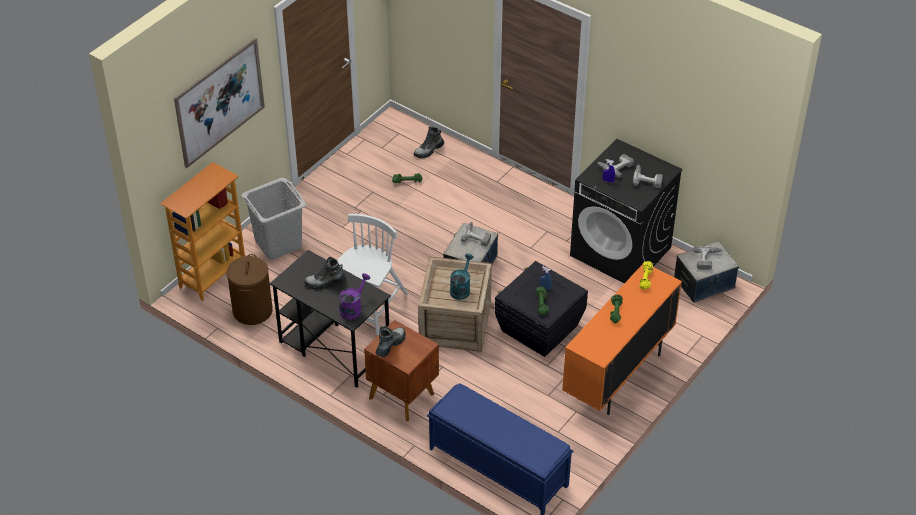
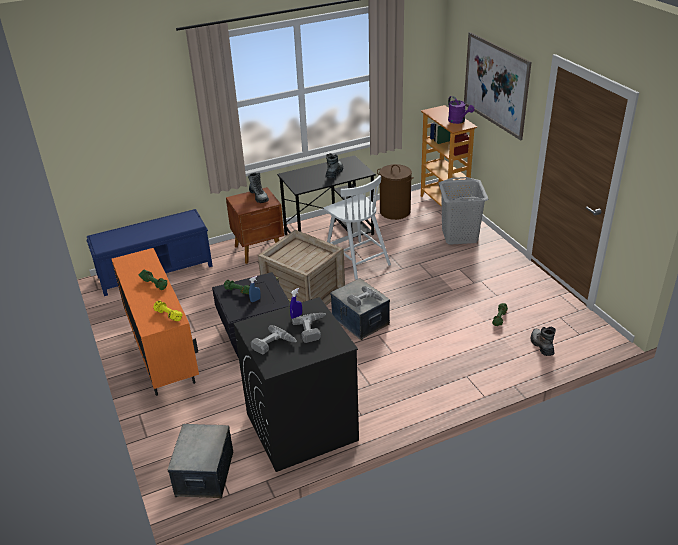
camera: 120 degrees right, 10 degrees down
purple watering can [339,273,370,320] -> purple watering can moved to [448,96,474,124]
turquoise watering can [450,254,474,300] -> none
power drill [693,246,722,270] -> none

